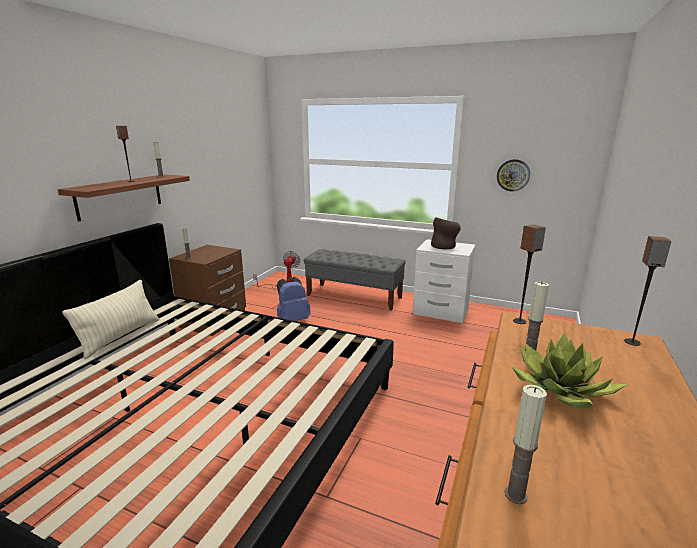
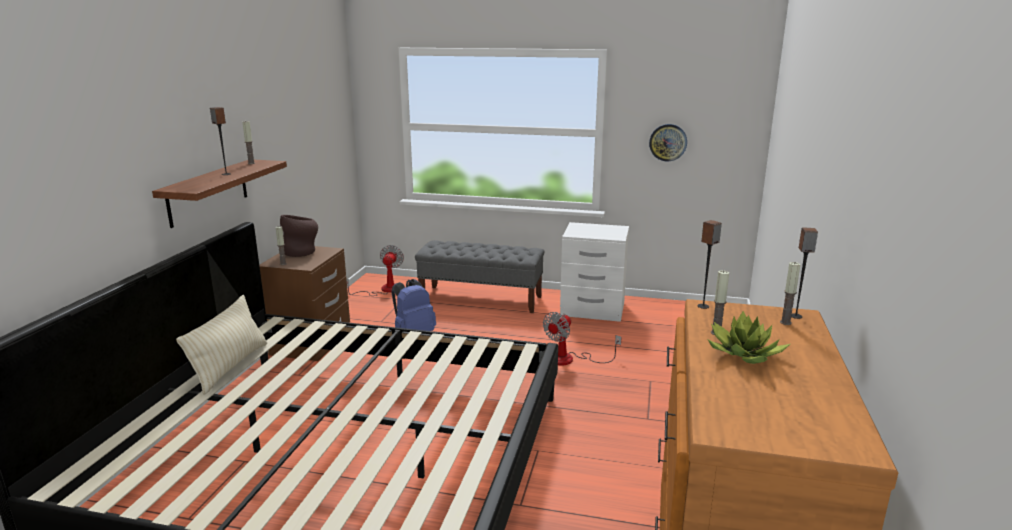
camera: 10 degrees left, 0 degrees up
brown vase [431,217,461,249] -> brown vase moved to [280,215,318,257]
candle [505,385,547,505] -> candle moved to [780,262,801,325]
none -> fan [543,312,622,366]

